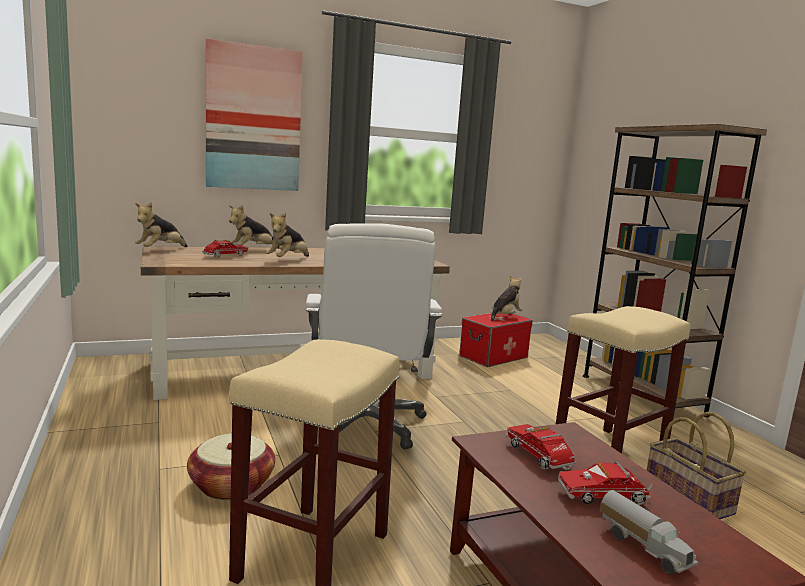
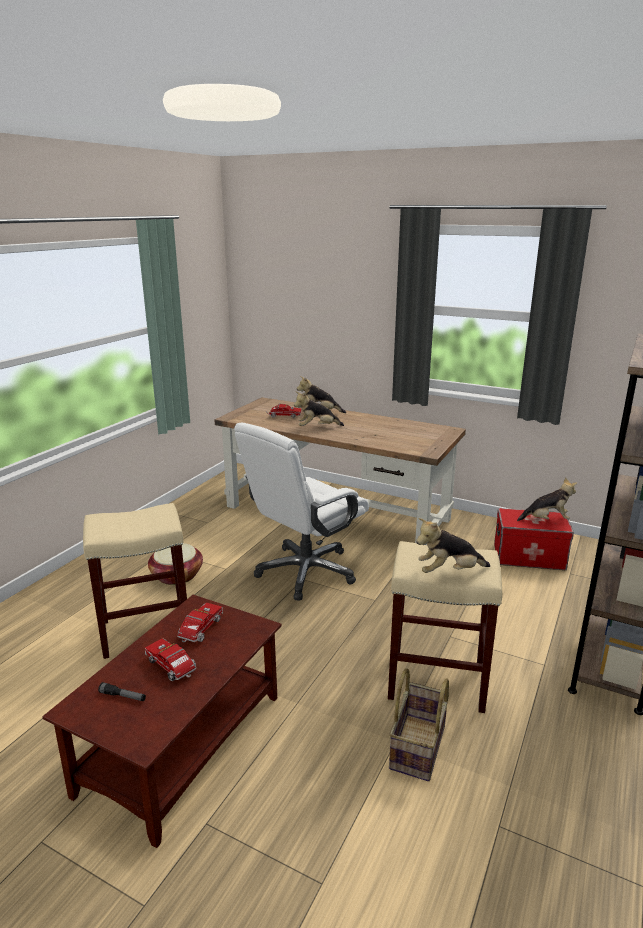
camera: 50 degrees right, 10 degrees up
plush toy [135,202,188,247] -> plush toy moved to [416,518,490,573]
picture [206,39,303,191] -> none
toy truck [600,490,699,575] -> flashlight [98,682,146,701]

